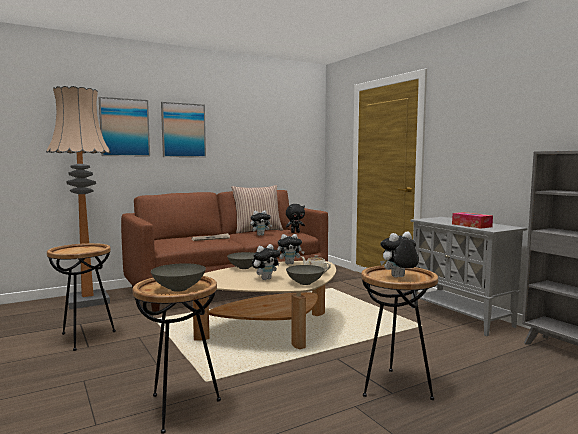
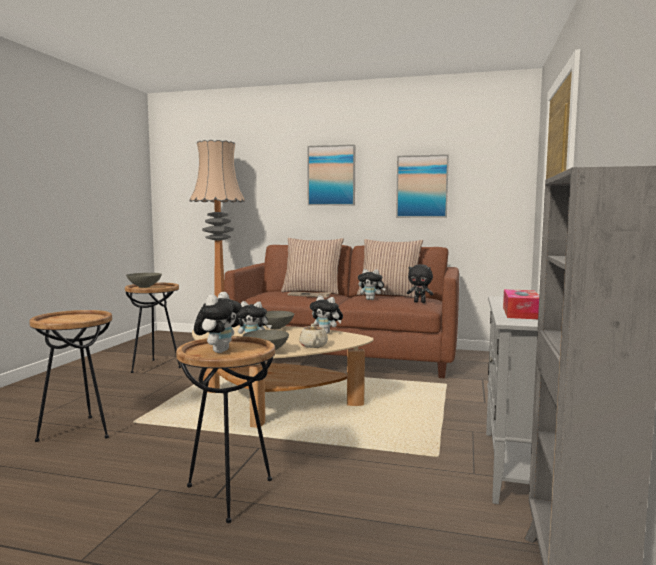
camera: 45 degrees right, 0 degrees up
picture [99,97,150,156] -> picture moved to [396,154,449,218]
grey bowl [151,263,206,292] -> grey bowl moved to [126,273,162,288]
plush toy [380,231,419,278] -> plush toy turned 90 degrees clockwise [194,292,242,353]
none -> pillow [281,238,344,294]

